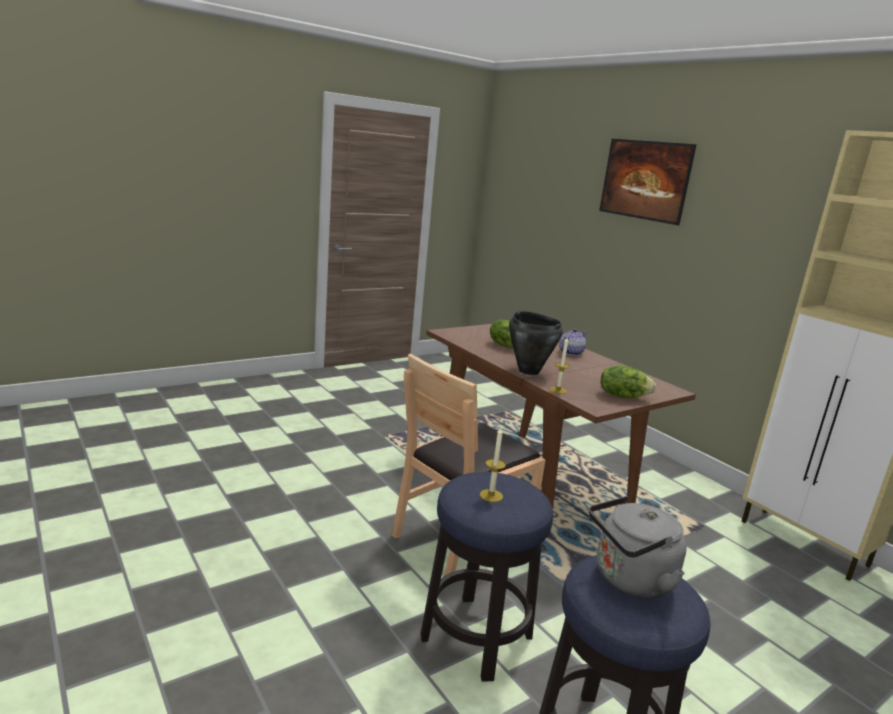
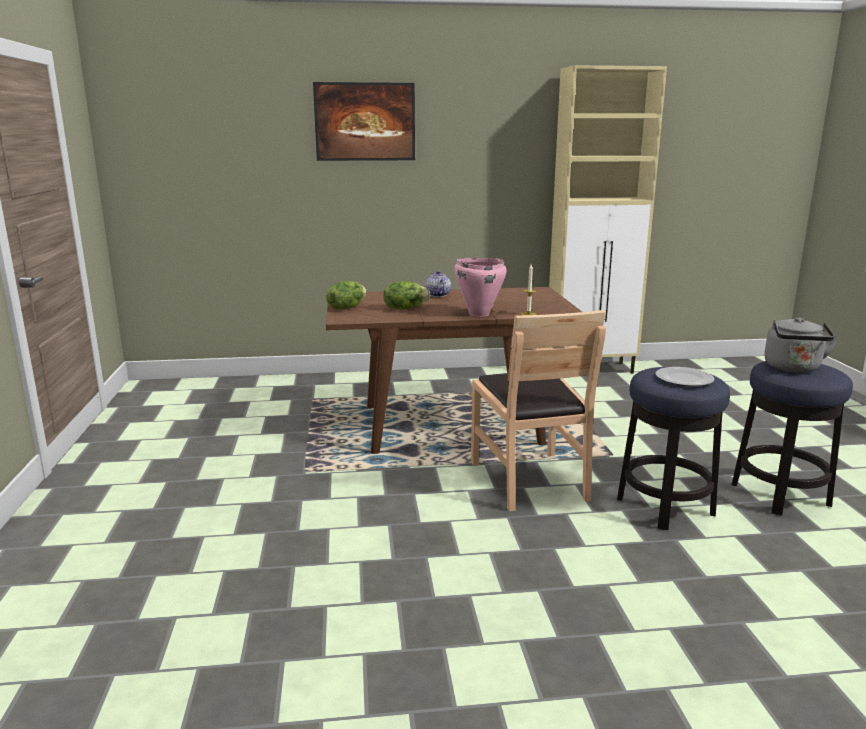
camera: 60 degrees left, 0 degrees up
candle [480,427,506,502] -> plate [655,367,715,386]
black cooking pot [509,311,563,375] -> pink cooking pot [454,258,507,317]
lettuce [601,366,656,398] -> lettuce moved to [326,281,367,309]

